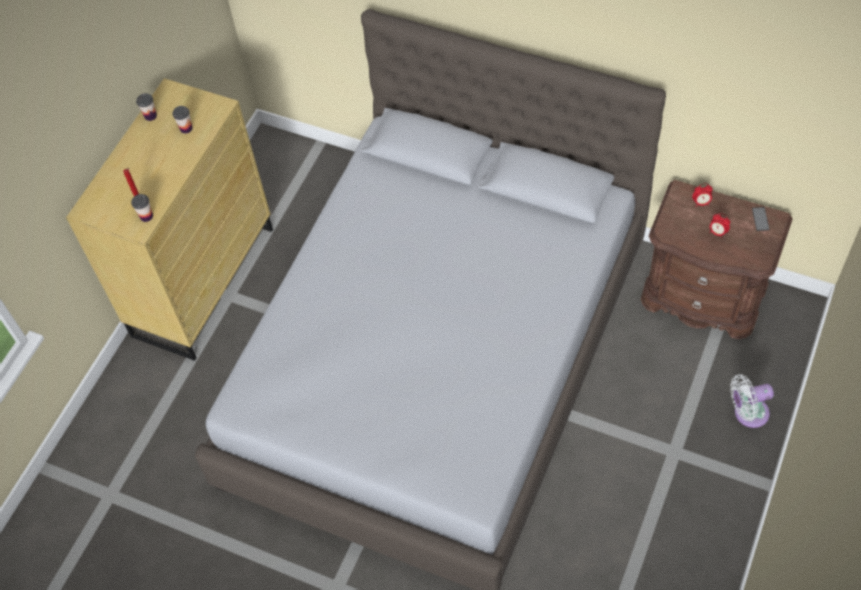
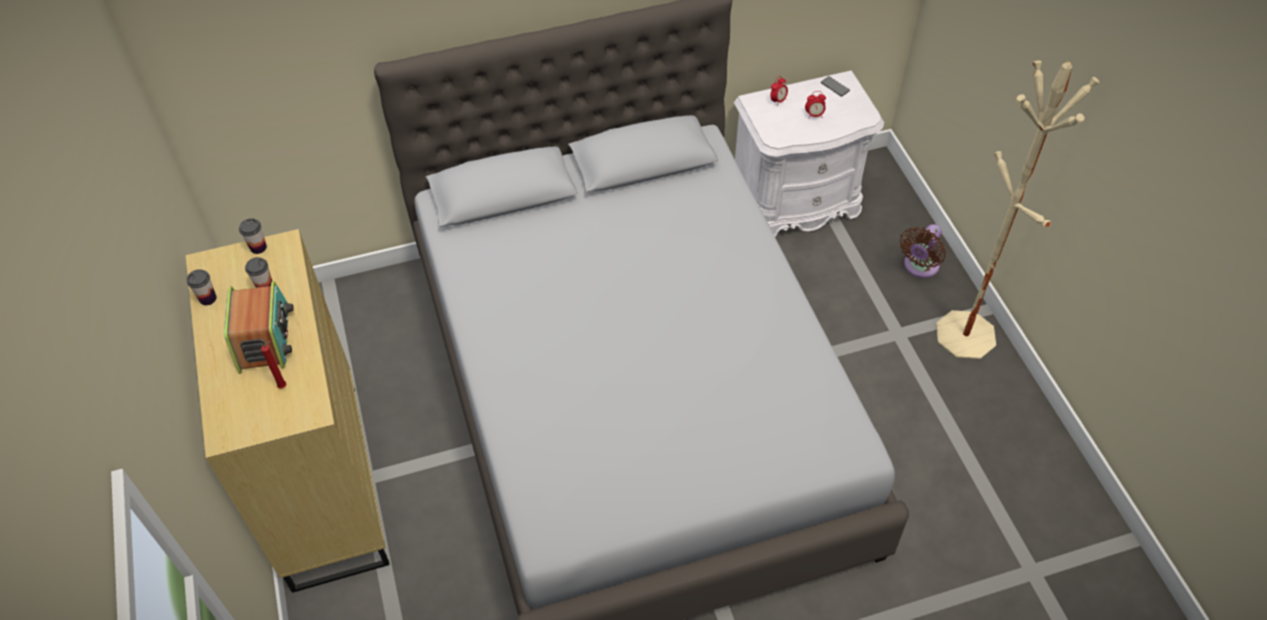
camera: 45 degrees left, 5 degrees down
cup [131,194,153,222] -> cup moved to [239,218,267,254]
brown nightstand [641,180,793,339] -> white nightstand [734,70,884,236]
white fan [730,374,774,428] -> brown fan [900,224,946,278]
none -> radio [224,281,294,374]
none -> beige clothes rack [936,60,1099,359]

